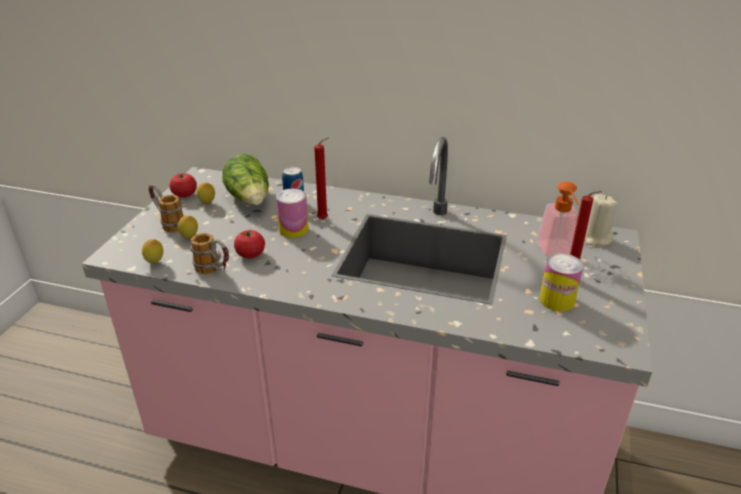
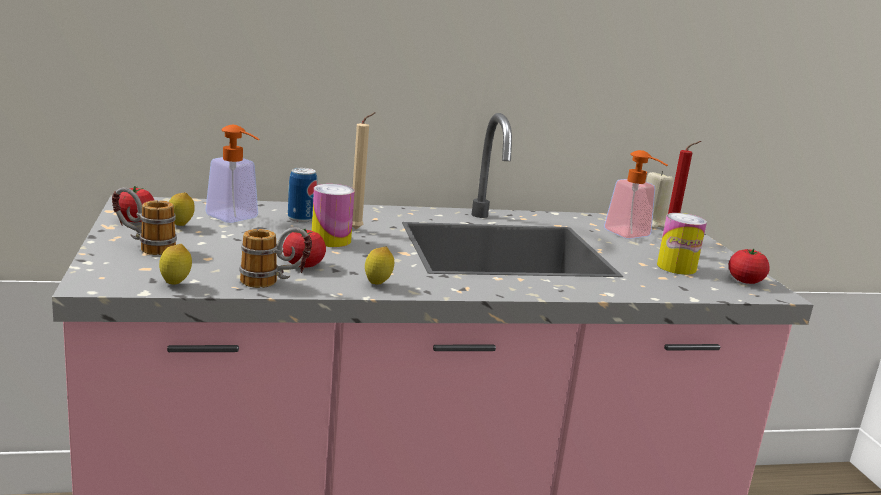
camera: 30 degrees left, 15 degrees down
lemon [178,216,198,239] -> lemon moved to [365,247,394,285]
lettuce [222,154,269,205] -> soap dispenser [205,125,260,223]
red candle [314,137,329,220] -> beige candle [352,112,376,230]
none -> tomato [729,249,770,284]

